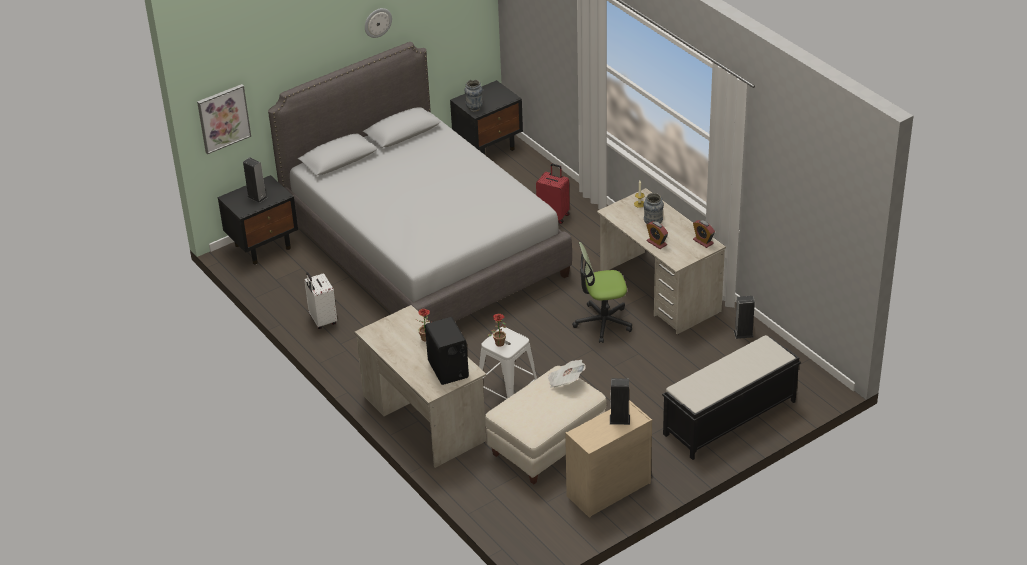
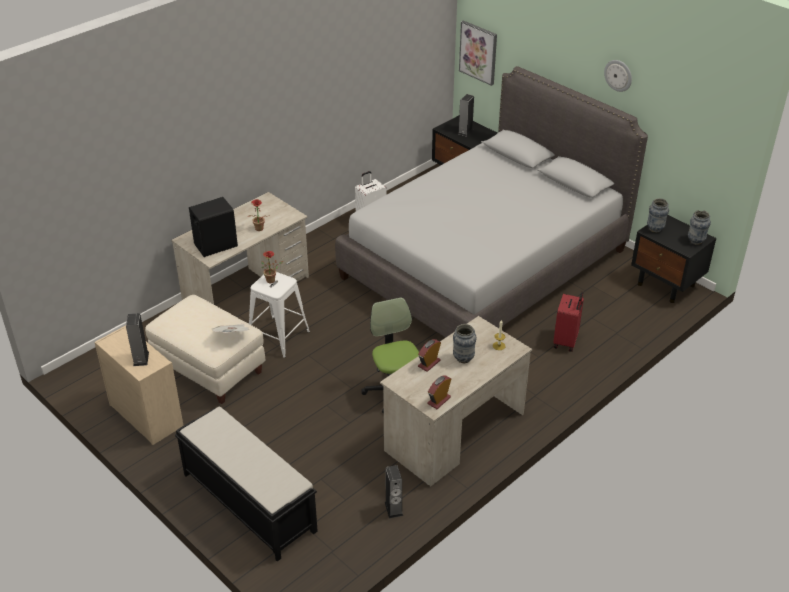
camera: 80 degrees right, 0 degrees up
none -> vase [688,210,711,245]

